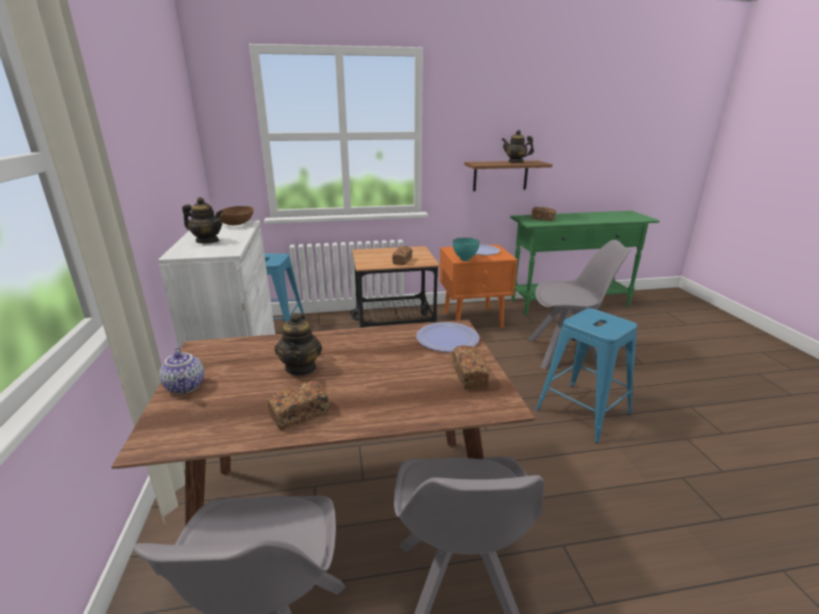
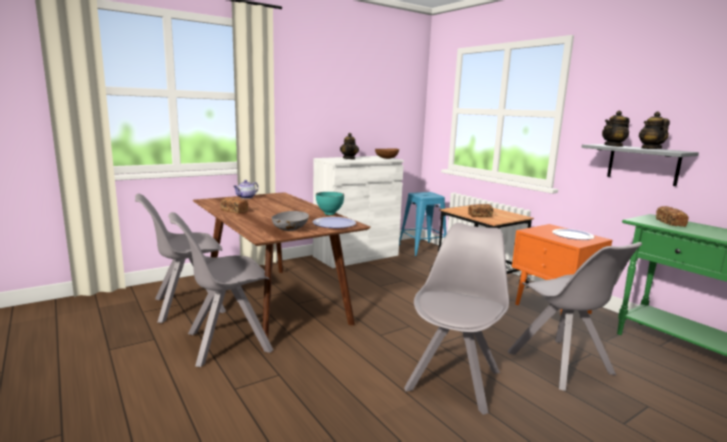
camera: 65 degrees right, 10 degrees down
teapot [275,313,322,376] -> teapot moved to [602,111,630,147]
bread [452,345,489,389] -> grey bowl [272,211,309,231]
turquoise bowl [453,238,480,261] -> turquoise bowl moved to [316,192,344,215]
brown shelf [464,161,553,191] -> grey shelf [581,144,699,186]
blue stool [536,308,637,443] -> grey chair [404,223,509,415]

